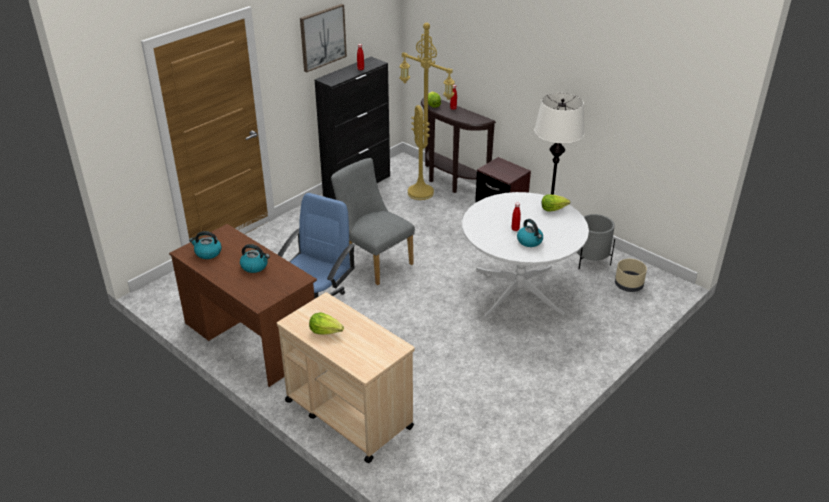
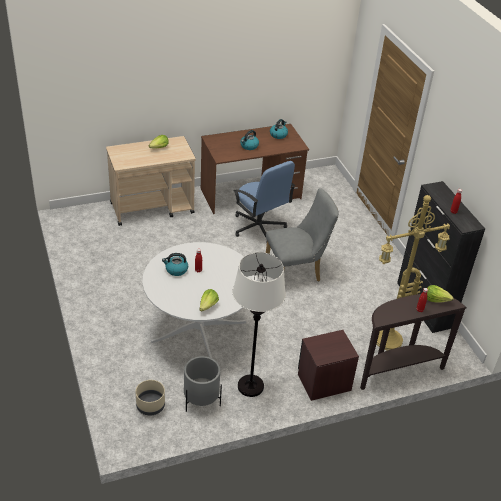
camera: 115 degrees right, 5 degrees up
picture [300,4,347,72] -> none

